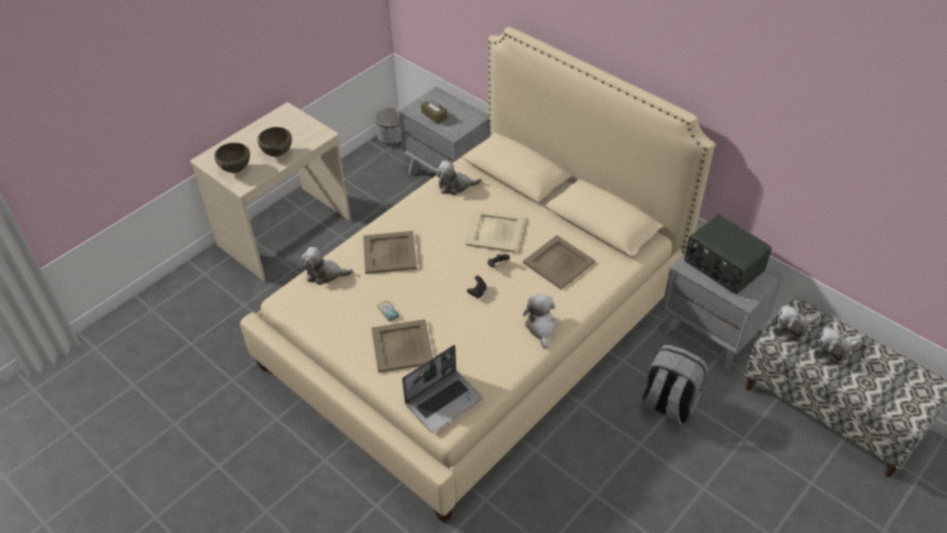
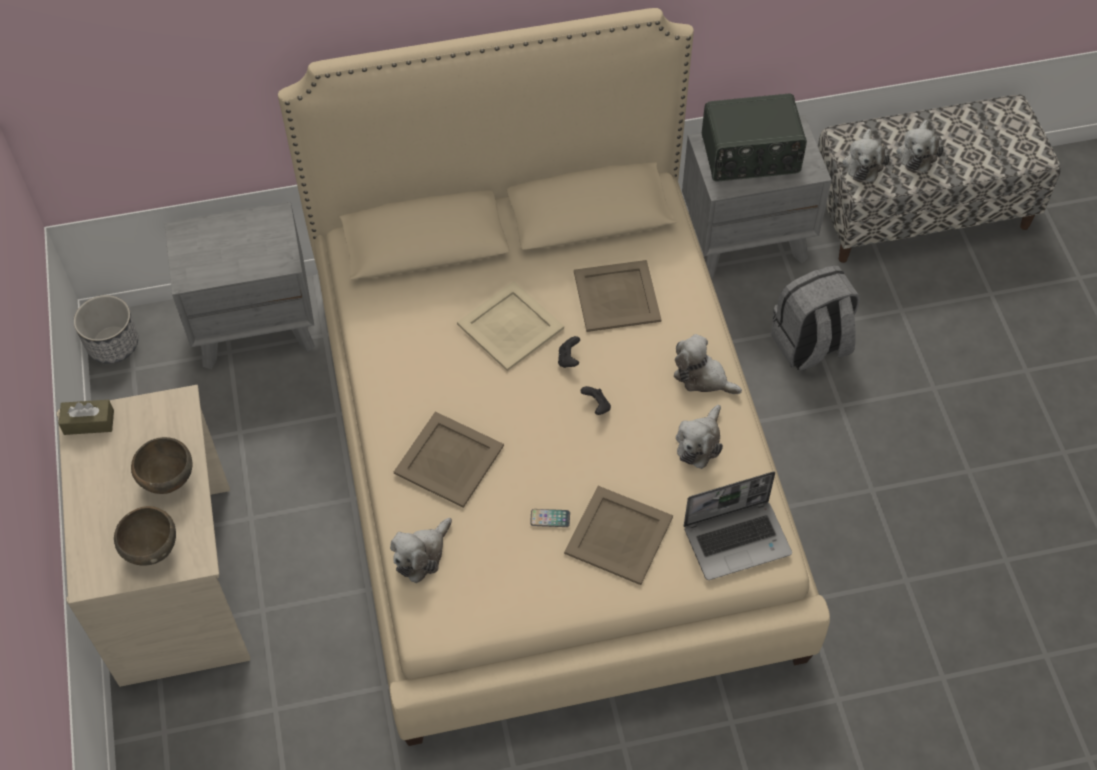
camera: 55 degrees left, 10 degrees up
laptop [402,345,483,433] -> laptop turned 75 degrees clockwise [684,471,792,580]
brown tissue box [421,98,448,124] -> brown tissue box moved to [59,400,114,435]
plush toy [435,161,482,195] -> plush toy moved to [676,405,723,469]

